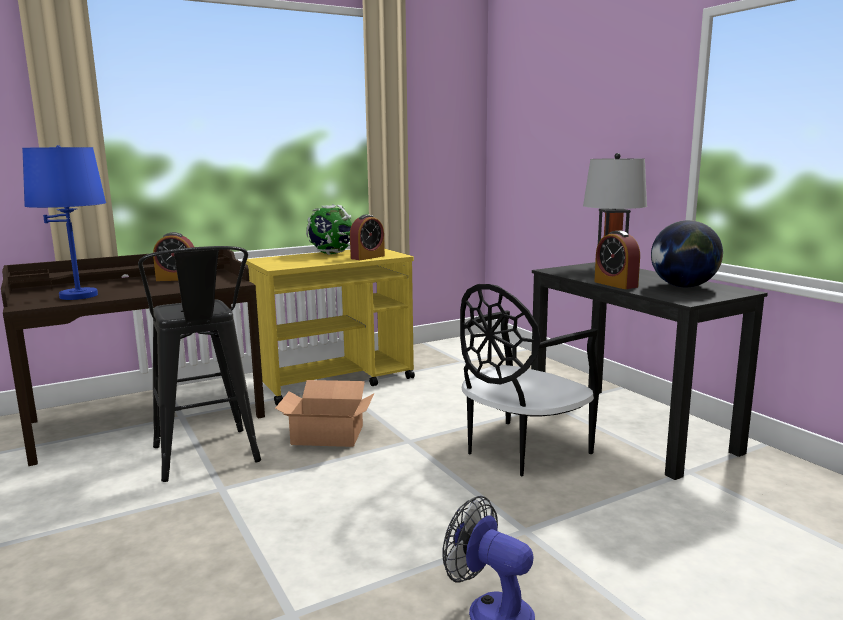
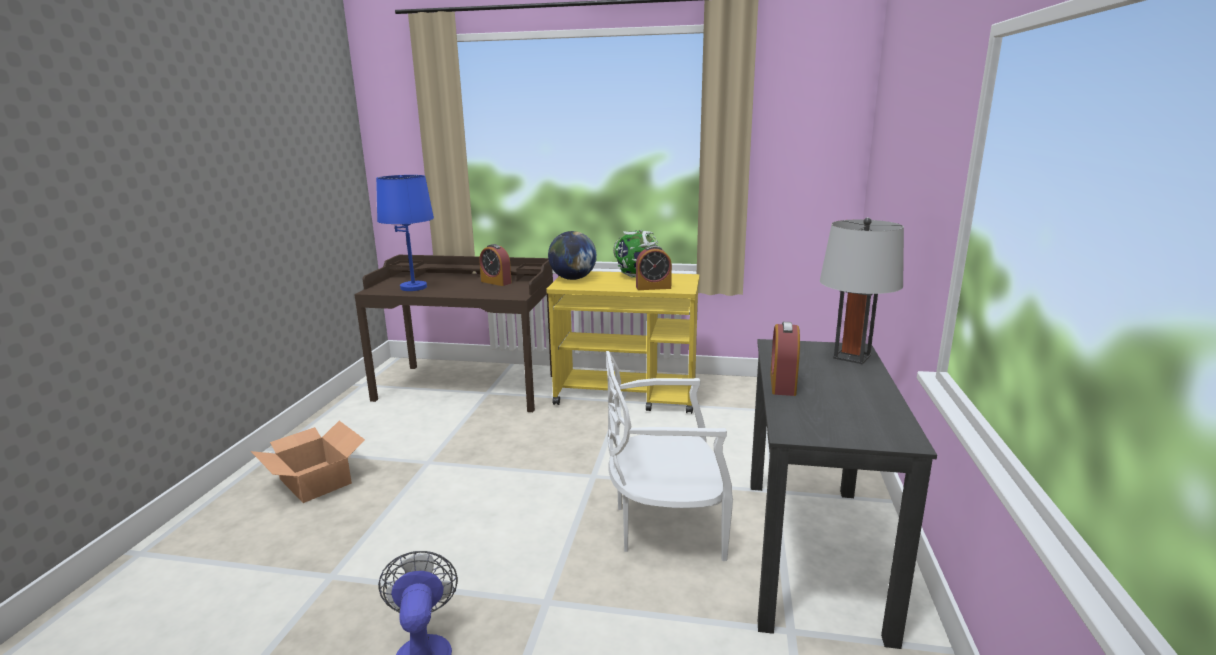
camera: 40 degrees right, 5 degrees up
black stool [138,246,261,482] -> none
cardboard box [275,380,374,447] -> cardboard box moved to [251,421,365,503]
black chair [460,284,599,476] -> white chair [606,351,733,561]
globe [651,220,723,288] -> globe moved to [548,231,597,280]

